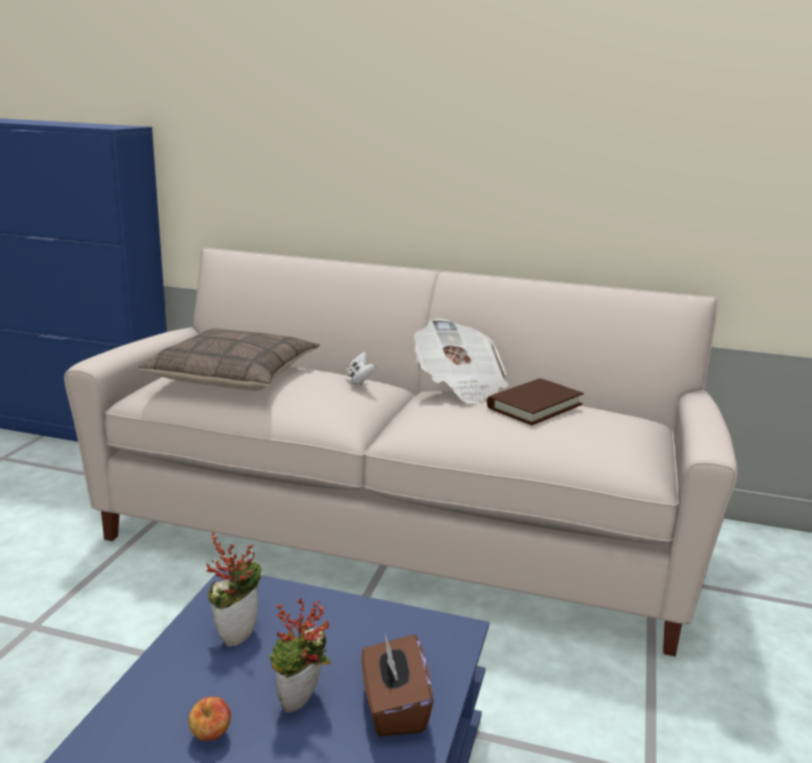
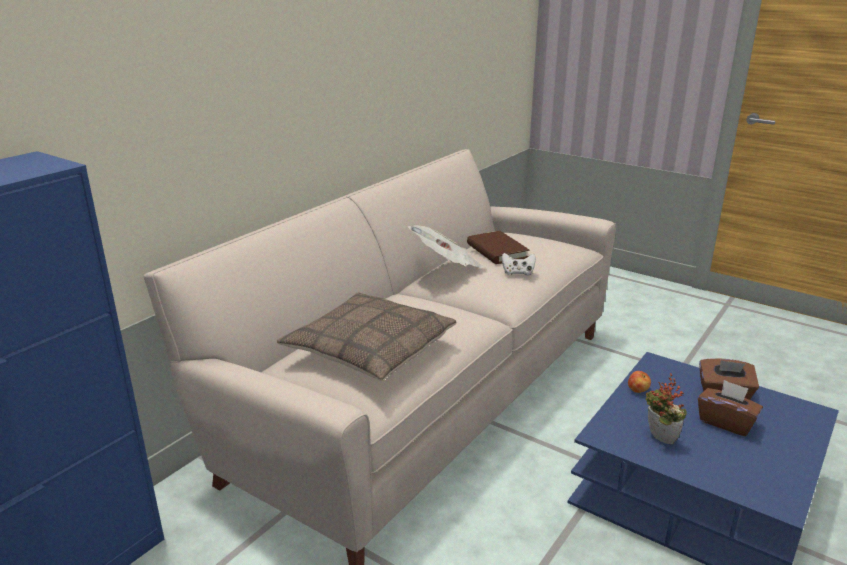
camera: 70 degrees left, 5 degrees up
apple [188,697,231,741] -> apple moved to [628,371,651,393]
potted plant [270,598,331,713] -> brown tissue box [698,380,763,436]
white game controller [346,352,376,385] -> white game controller moved to [502,253,536,275]

